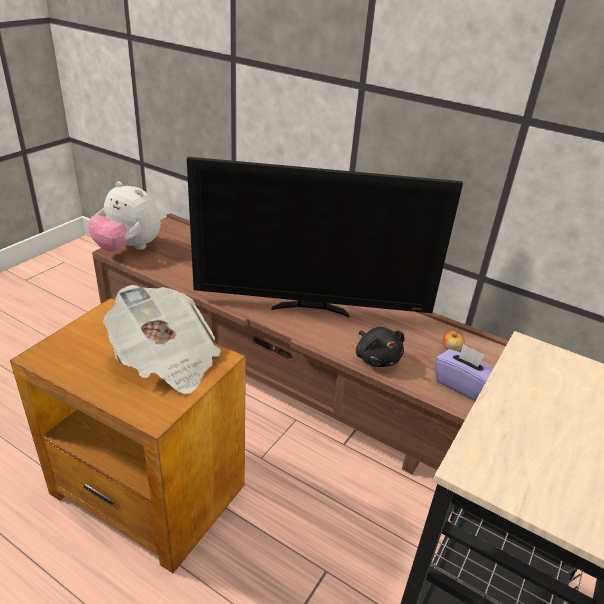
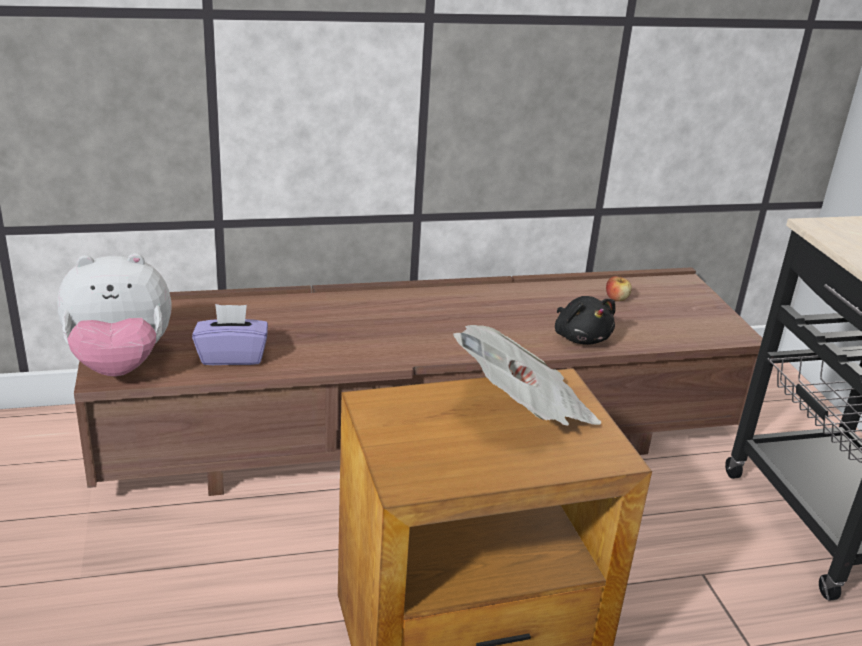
camera: 45 degrees left, 5 degrees down
television [187,157,463,317] -> none
black plush toy [356,327,405,367] -> black plush toy turned 45 degrees clockwise [555,296,616,345]
purple tissue box [435,344,493,401] -> purple tissue box moved to [192,304,268,365]

